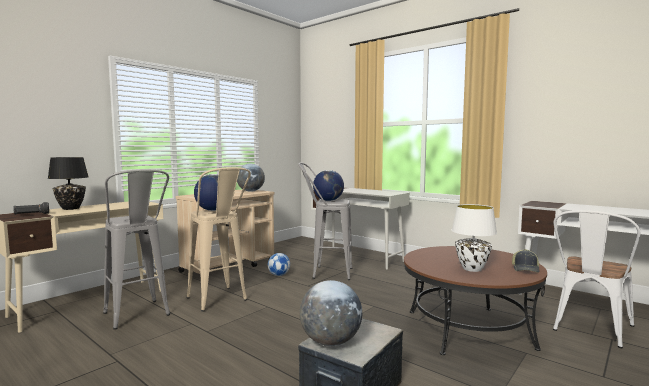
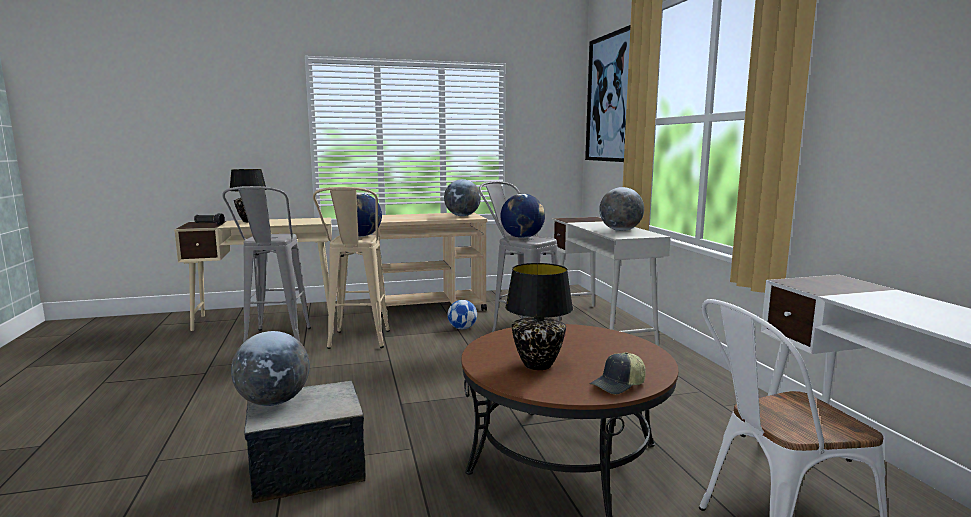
camera: 35 degrees right, 5 degrees up
white table lamp [452,204,497,272] -> black table lamp [505,263,573,370]
none -> picture [585,25,630,162]
none -> globe [599,187,644,231]

